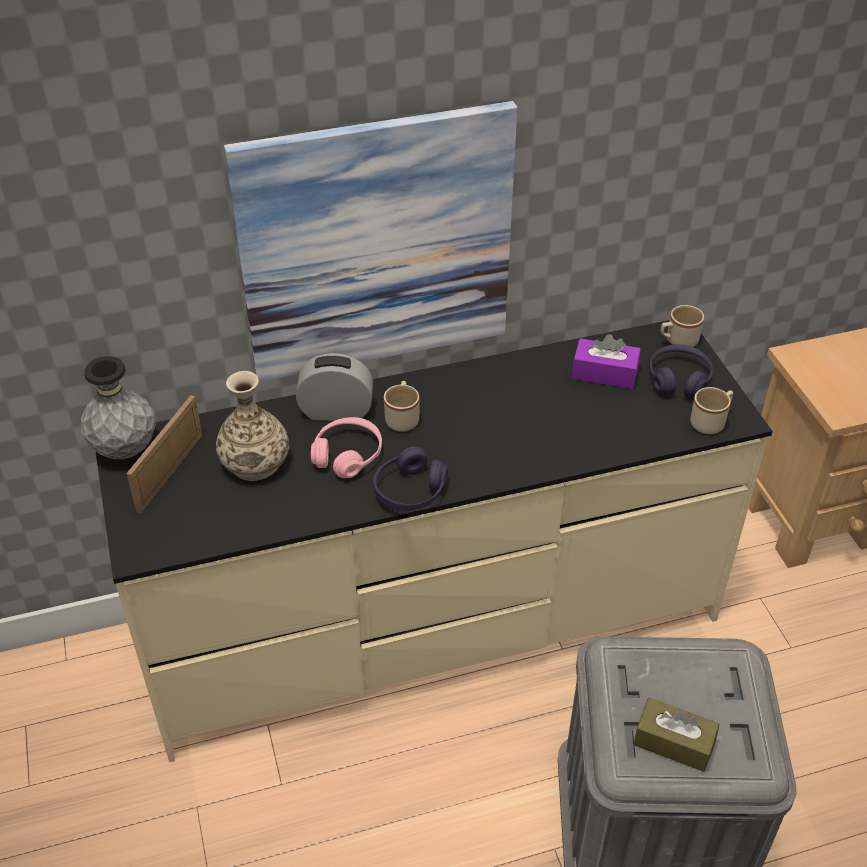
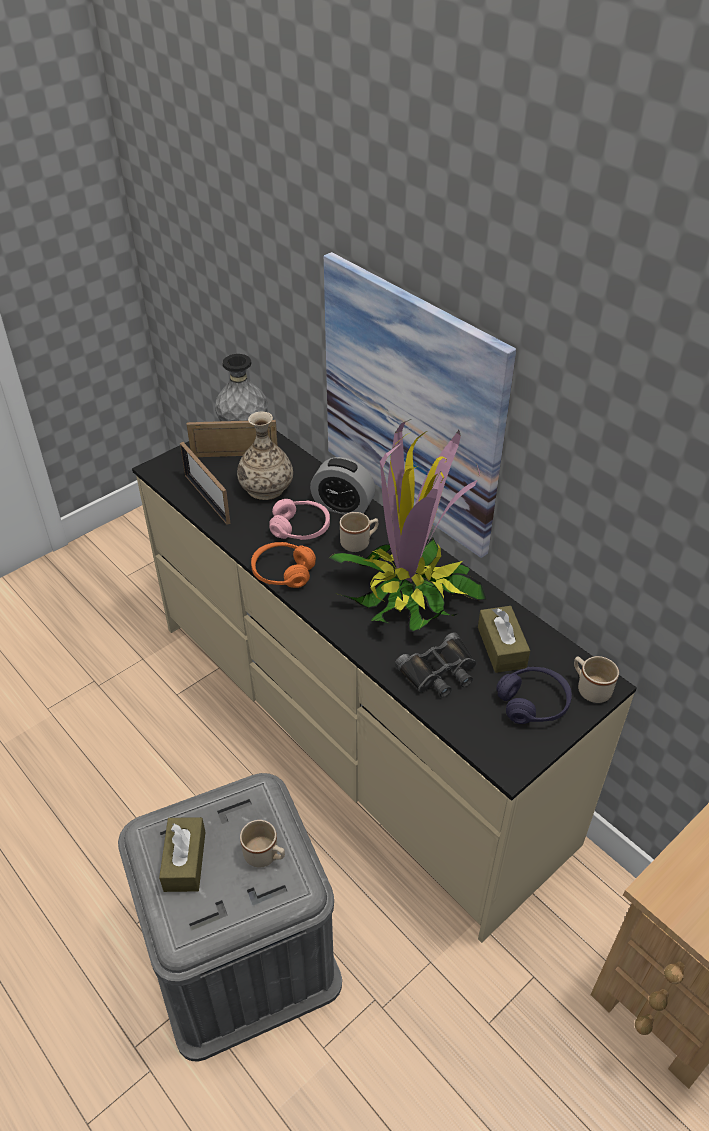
camera: 65 degrees right, 0 degrees up
alarm clock [296,353,373,421] -> alarm clock turned 135 degrees clockwise [310,457,376,515]
purple headphones [373,447,448,511] -> orange headphones [251,542,316,588]
purple tissue box [572,334,641,389] -> brown tissue box [478,606,530,673]
beige mug [690,387,733,434] -> beige mug moved to [240,820,285,868]
none -> picture frame [180,442,231,525]
none -> potted plant [329,419,487,632]
none -> black binoculars [395,632,476,697]

